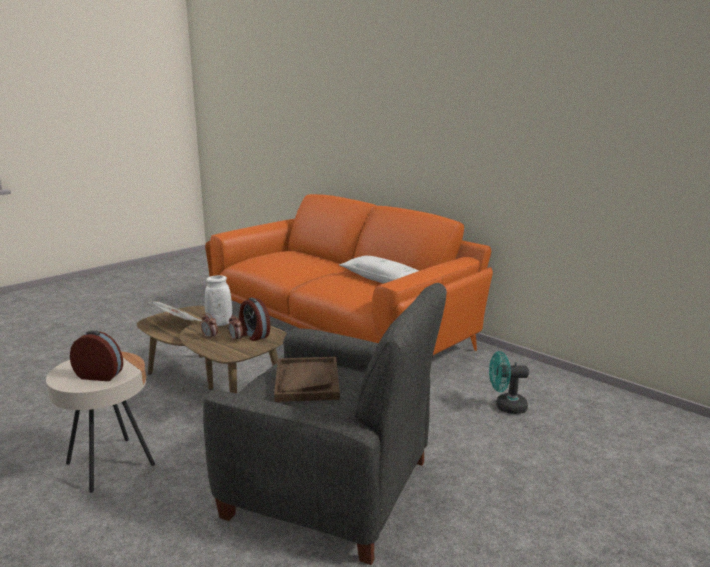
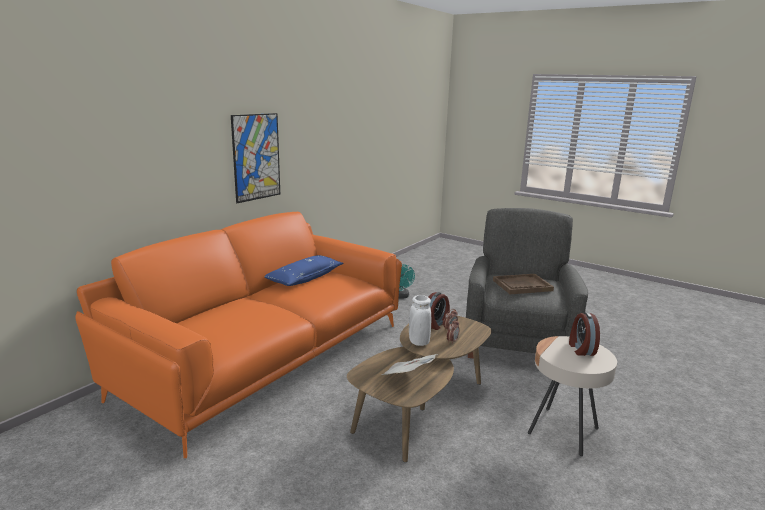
camera: 100 degrees left, 0 degrees up
white pillow [339,256,419,284] -> blue pillow [264,255,343,286]
none -> picture [231,113,280,203]

